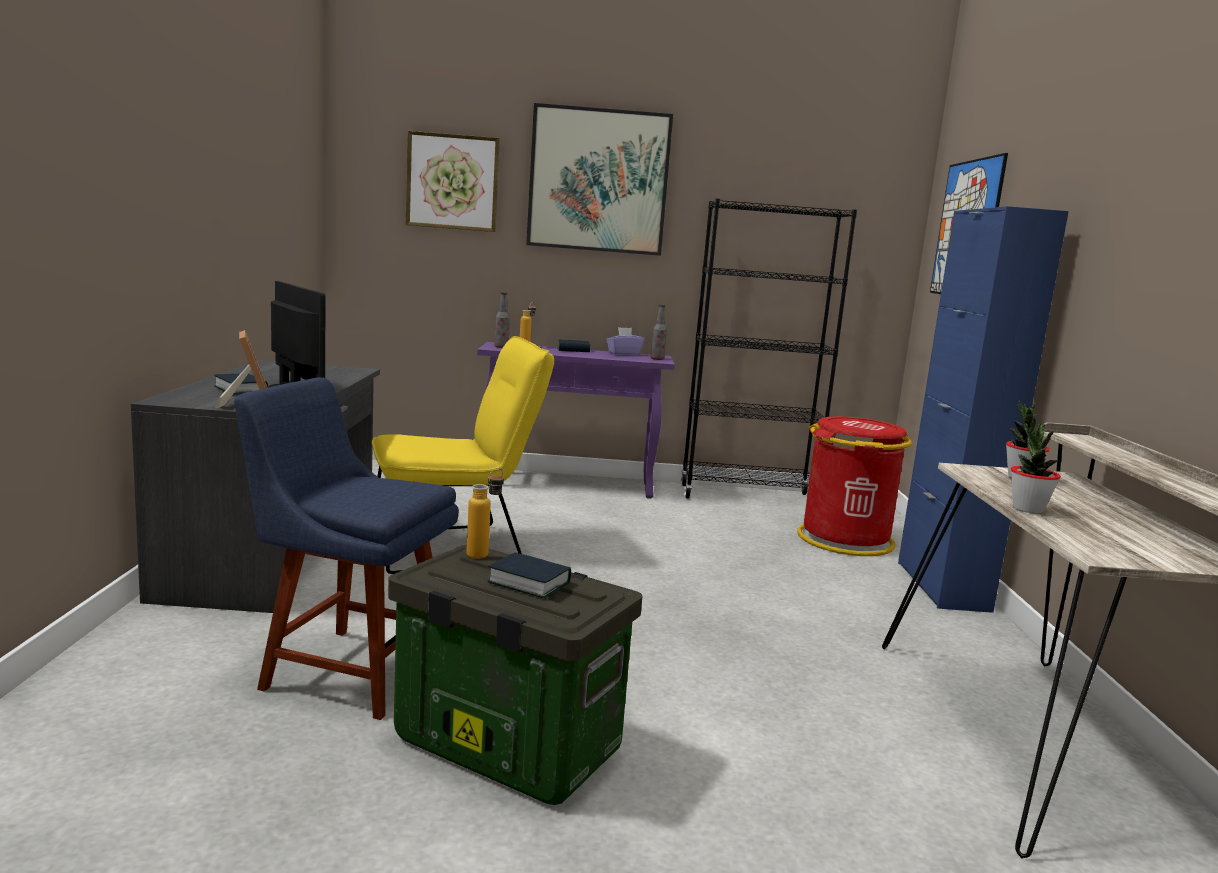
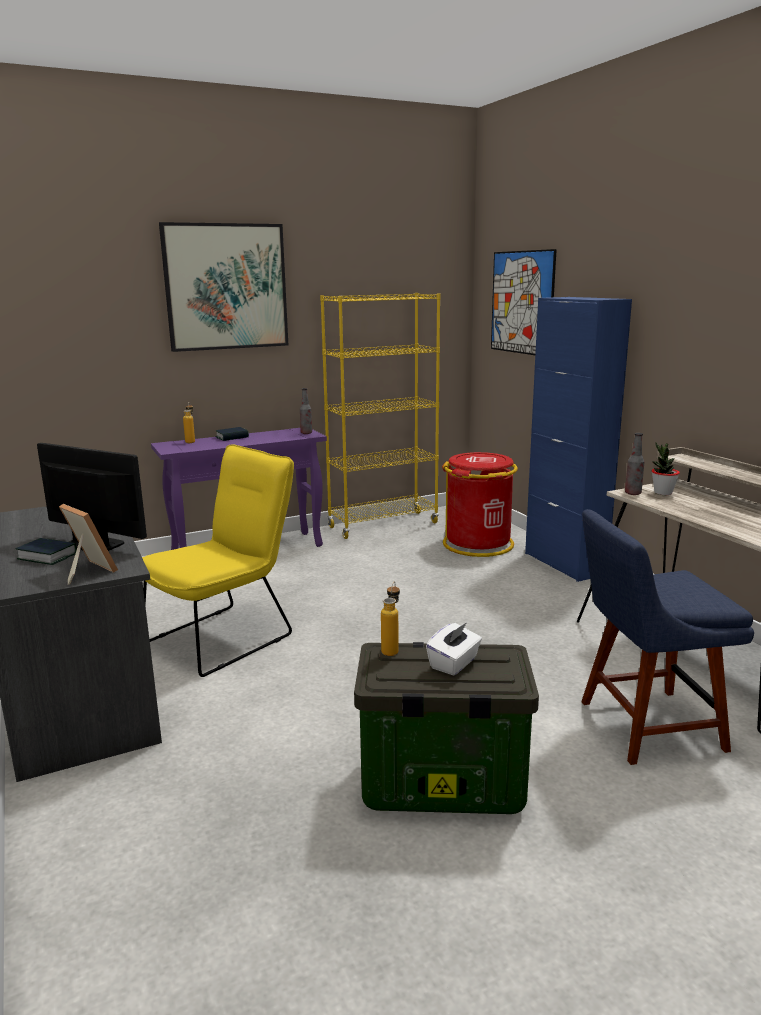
camera: 25 degrees left, 5 degrees up
blue chair [234,377,459,720] -> blue chair moved to [581,509,754,765]
picture [406,131,500,232] -> none
book [487,552,571,599] -> white tissue box [426,622,482,676]
bottle [494,292,510,348] -> bottle moved to [625,433,645,495]
purple tissue box [606,327,644,356] -> none
black bookcase [681,199,857,499] -> yellow bookcase [320,293,441,539]
potted plant [1011,423,1061,514] -> none

